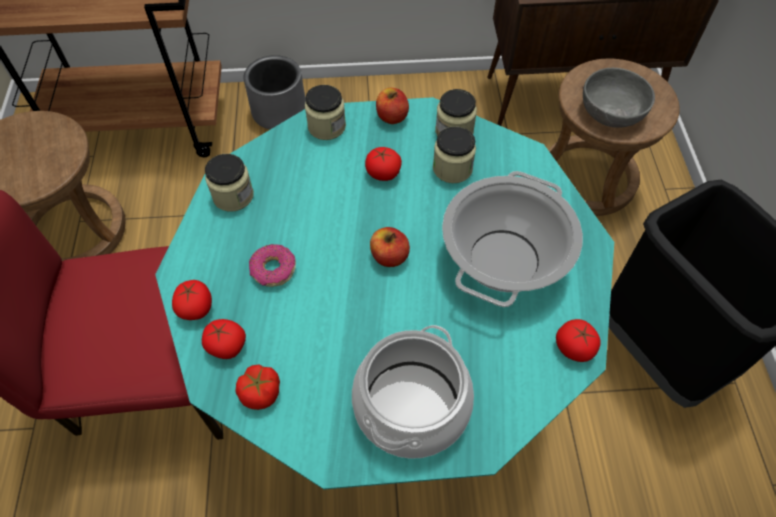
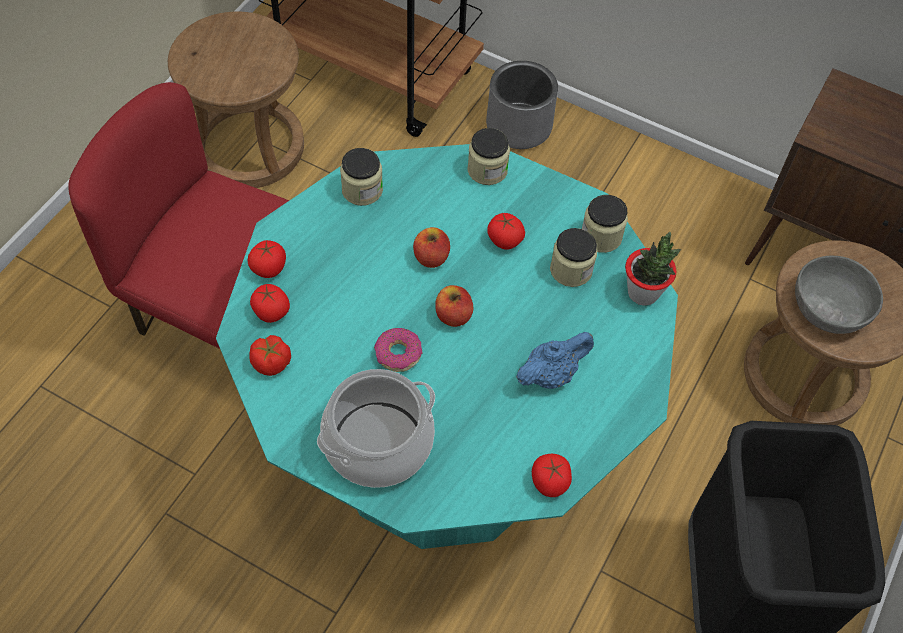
camera: 30 degrees right, 0 degrees up
donut [249,244,296,287] -> donut moved to [374,328,422,372]
apple [376,88,409,124] -> apple moved to [413,227,450,268]
cooking pot [442,171,583,307] -> blue teapot [516,332,594,389]
none -> potted plant [625,232,681,305]

